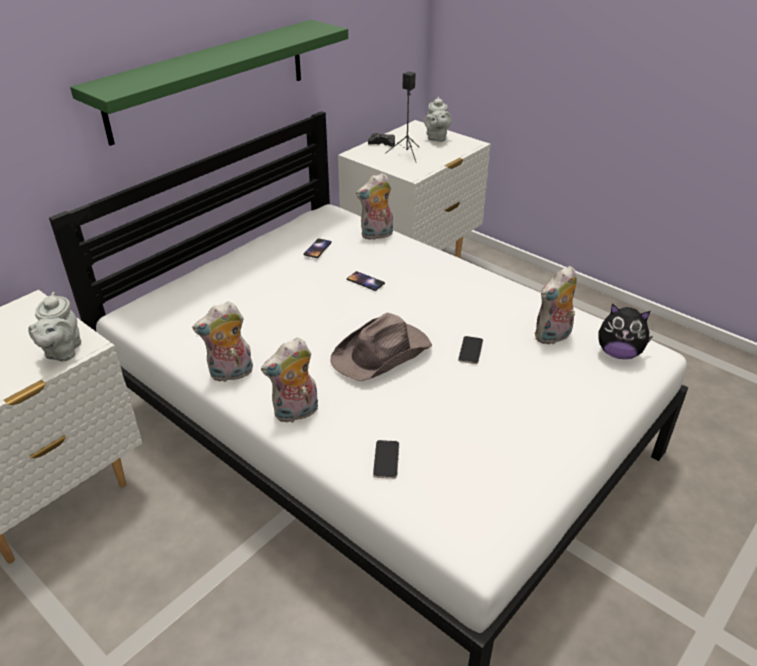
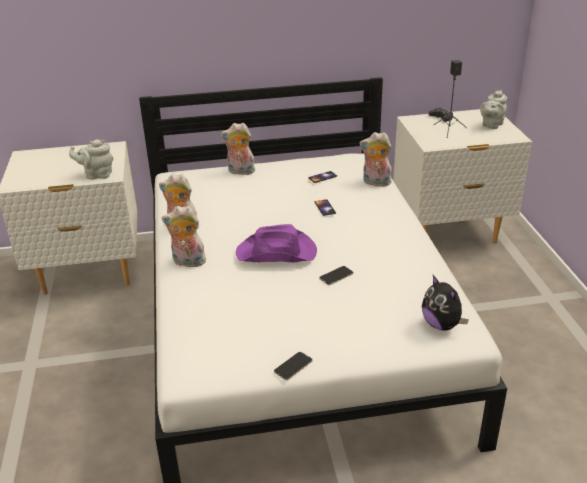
camera: 40 degrees right, 5 degrees down
grey teapot [28,292,81,362] -> grey teapot turned 45 degrees clockwise [69,139,113,180]
green shelf [70,20,348,146] -> none
brown hat [331,313,432,382] -> purple hat [236,224,317,263]
phone [373,440,399,479] -> phone moved to [274,352,313,380]
plush toy [534,266,577,344] -> plush toy moved to [221,123,255,175]

